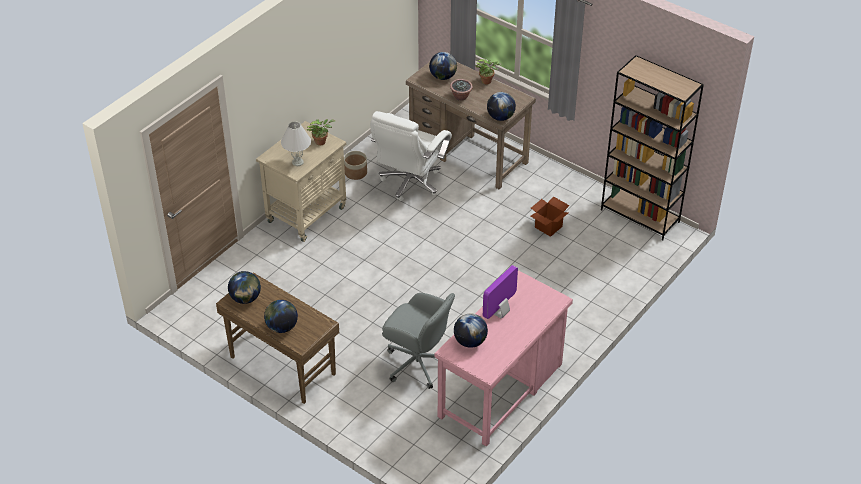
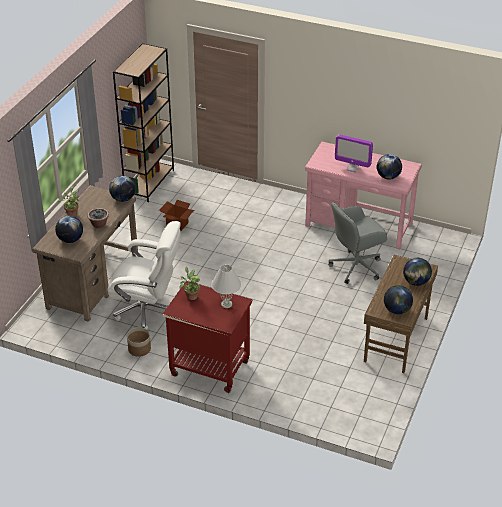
camera: 105 degrees left, 5 degrees down
beige cart [256,121,346,242] -> red cart [163,281,253,393]
grey office chair [382,293,455,389] -> grey office chair turned 135 degrees counterclockwise [329,202,387,284]

